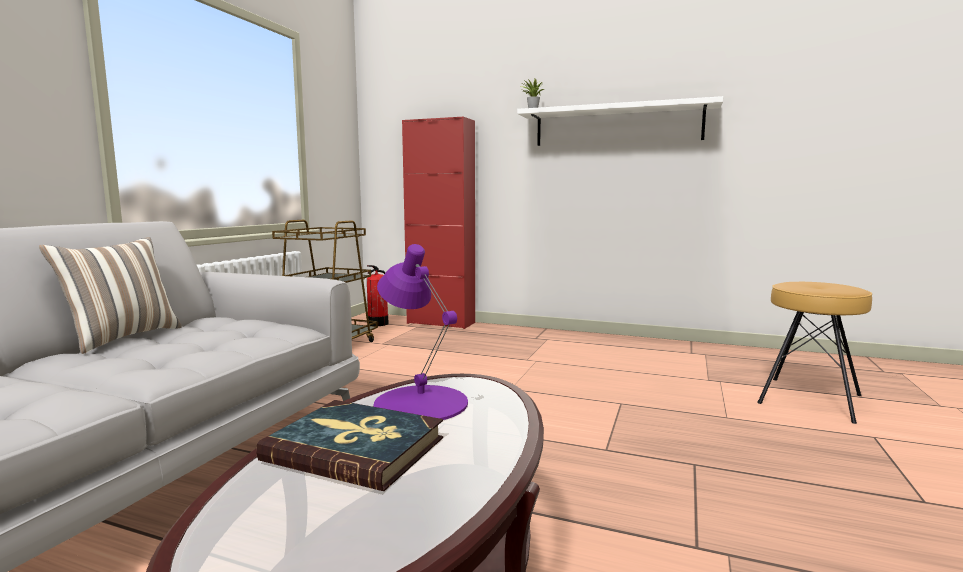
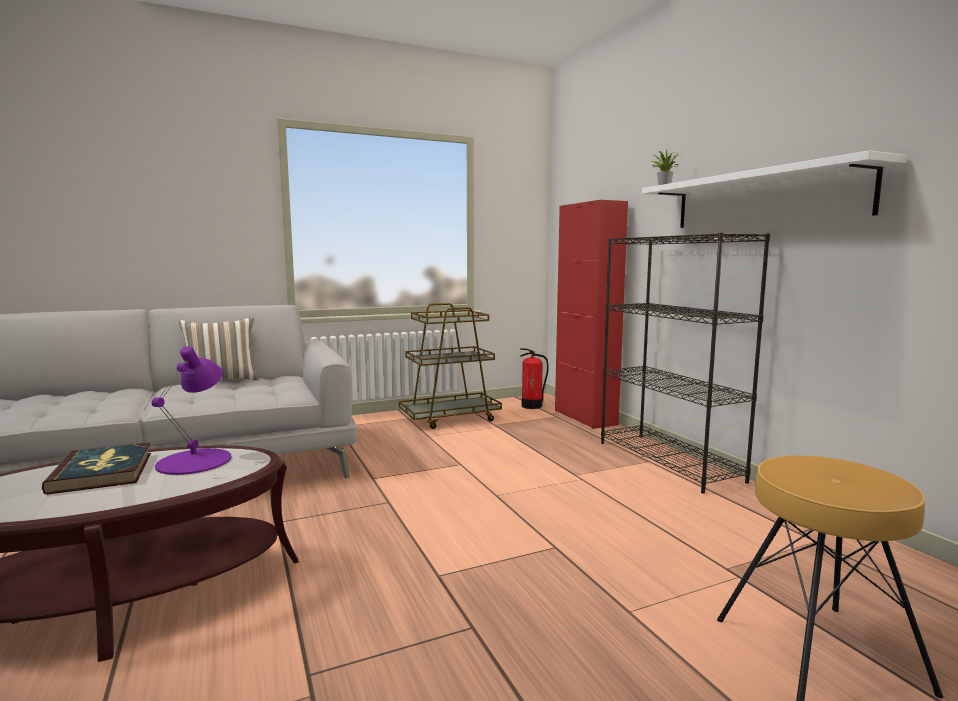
camera: 45 degrees right, 0 degrees up
none -> black bookcase [601,232,770,494]

